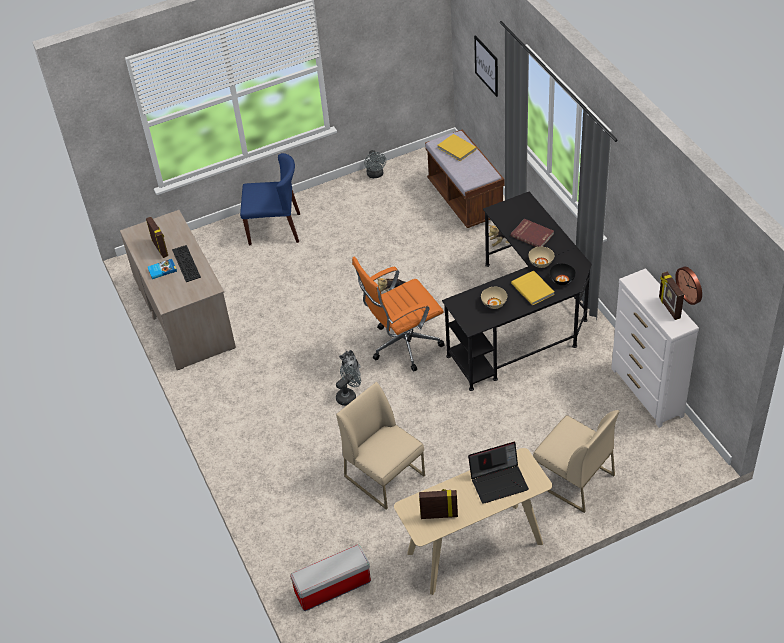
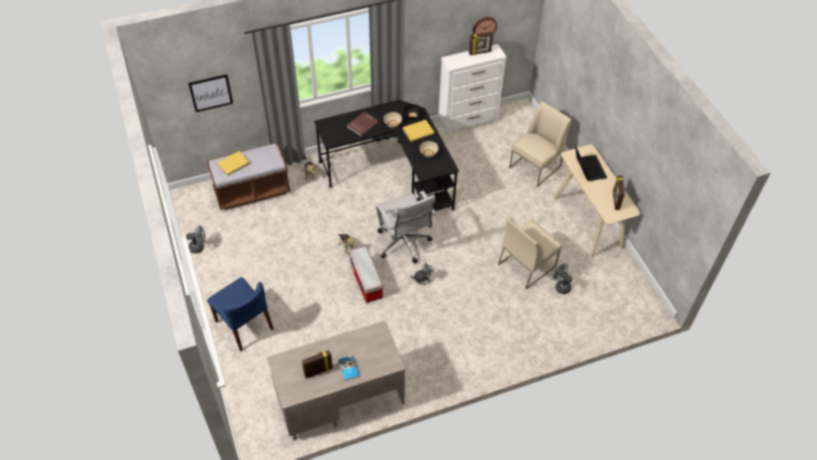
camera: 90 degrees left, 5 degrees up
keyboard [172,245,201,282] -> none
blue chair [240,153,300,245] -> blue chair turned 135 degrees clockwise [207,277,274,351]
storage box [290,544,371,611] -> storage box moved to [349,246,383,303]
grey fan [336,365,361,406] -> grey fan moved to [553,263,573,294]
orange office chair [352,257,445,371] -> white office chair [375,191,436,263]

